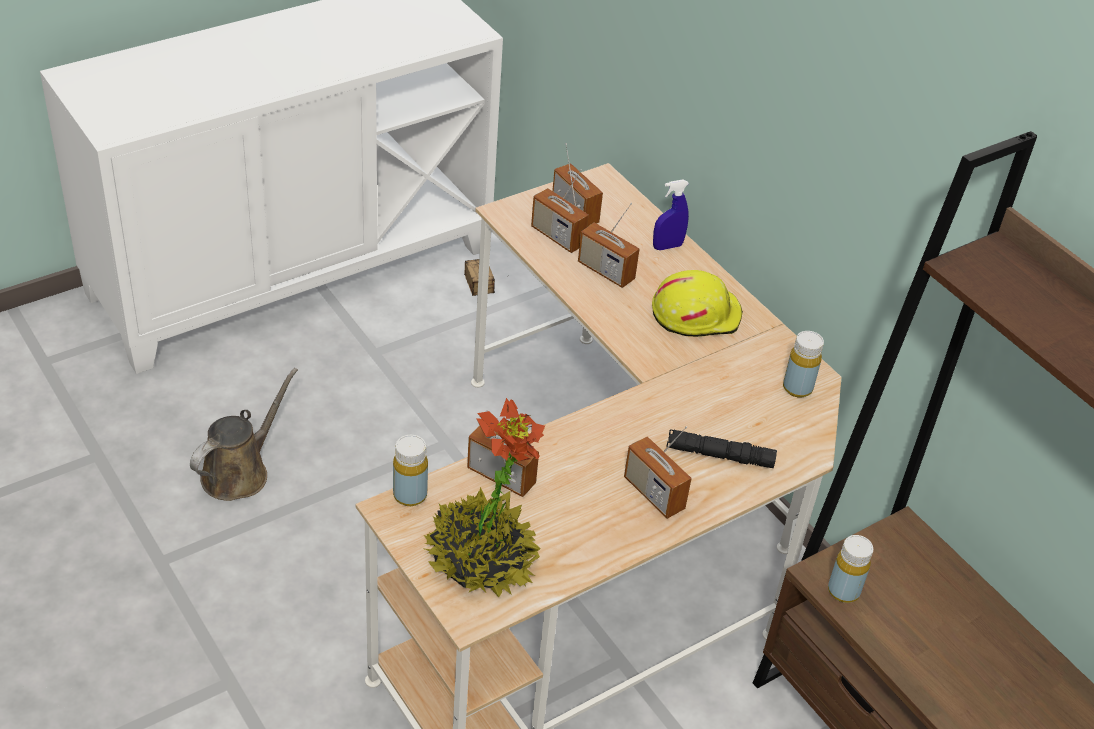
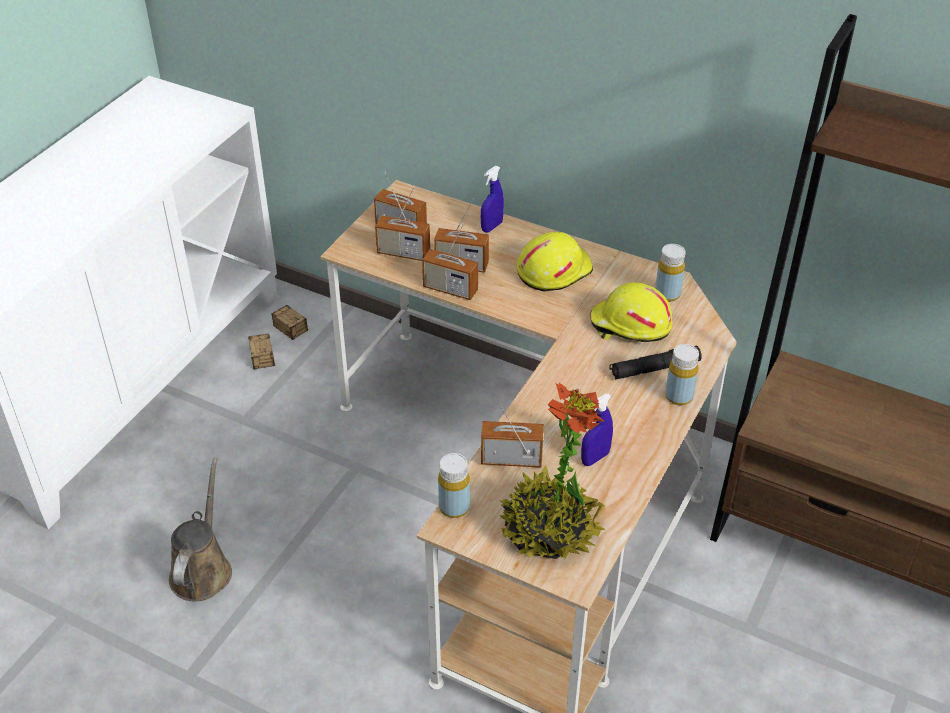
camera: 25 degrees left, 0 degrees up
radio [624,426,692,519] -> radio moved to [422,224,478,300]
yellow bottle [828,535,873,603] -> yellow bottle moved to [665,344,699,405]
none -> storage box [248,334,275,369]
none -> blue spray bottle [581,394,613,466]
none -> yellow hard hat [590,282,673,342]

